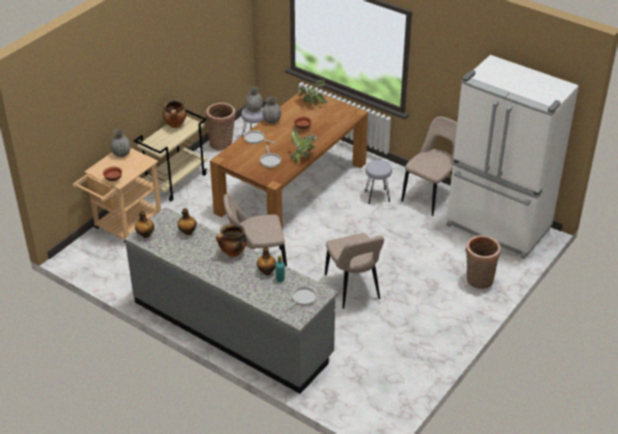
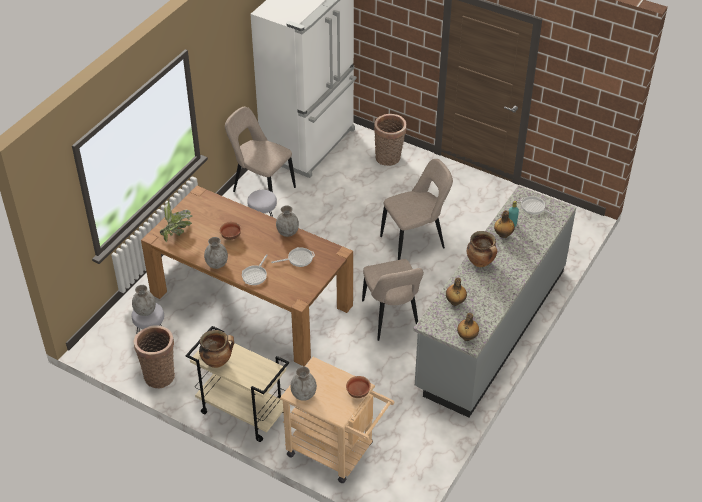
camera: 95 degrees left, 5 degrees up
potted plant [290,128,318,164] -> grey vase [276,205,299,237]

